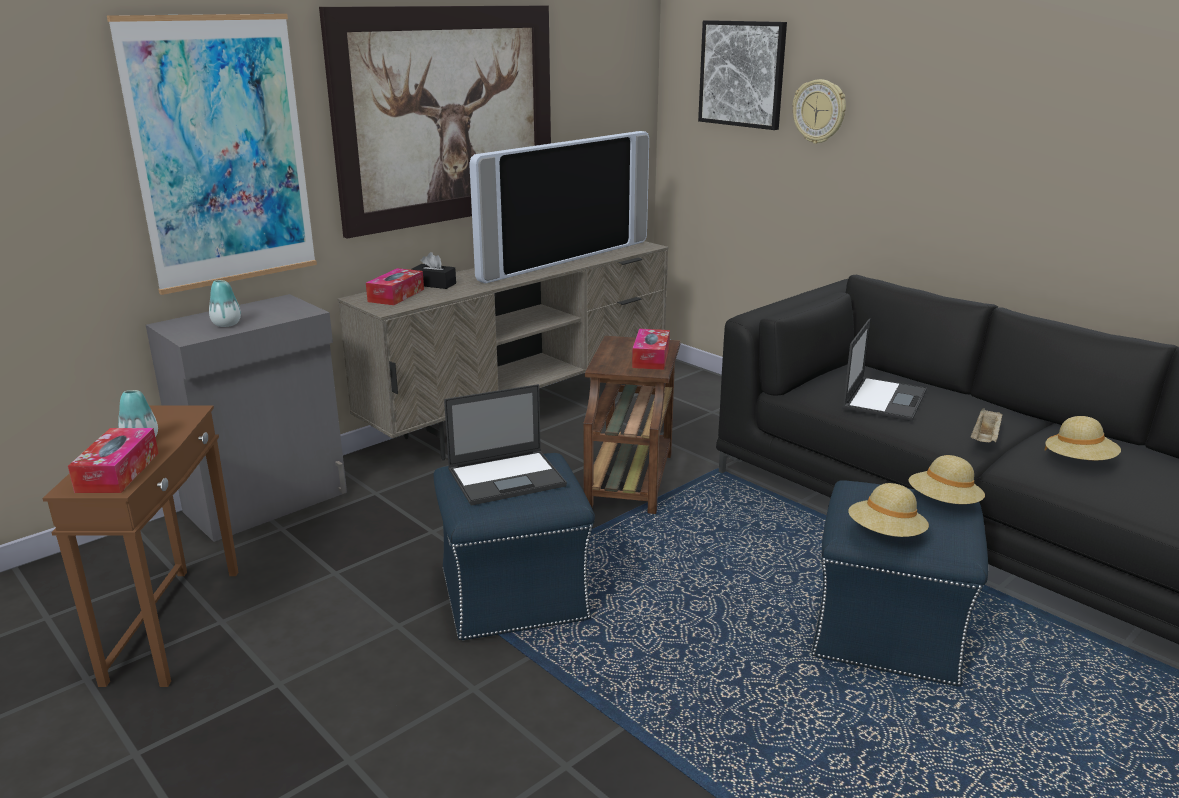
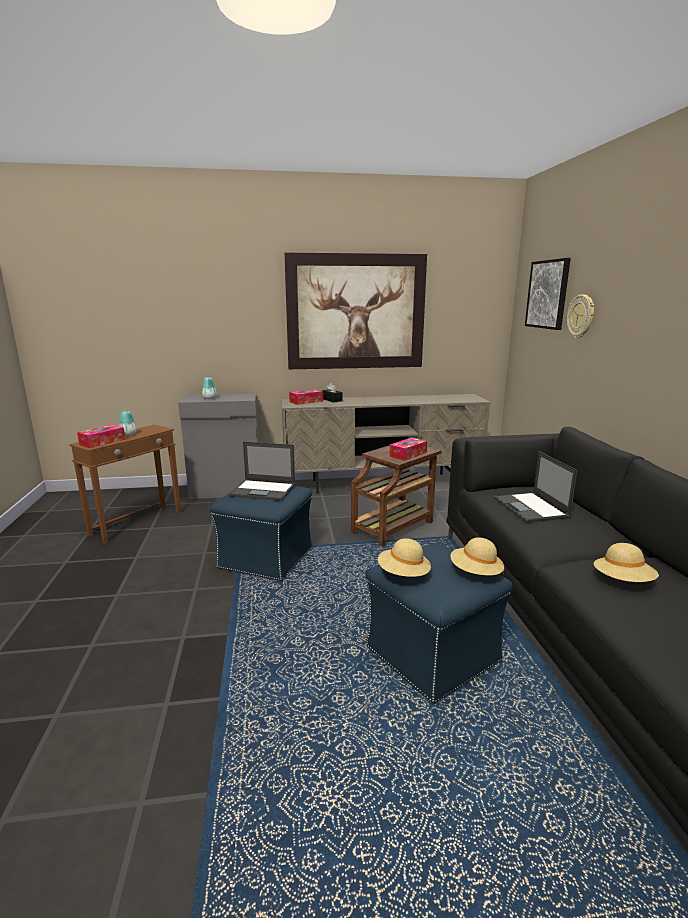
camera: 35 degrees right, 5 degrees down
picture [107,14,317,295] -> none
television [469,131,649,284] -> none
laptop [842,318,927,421] -> laptop turned 105 degrees clockwise [494,451,578,523]
beige tray [971,408,1003,442] -> none

